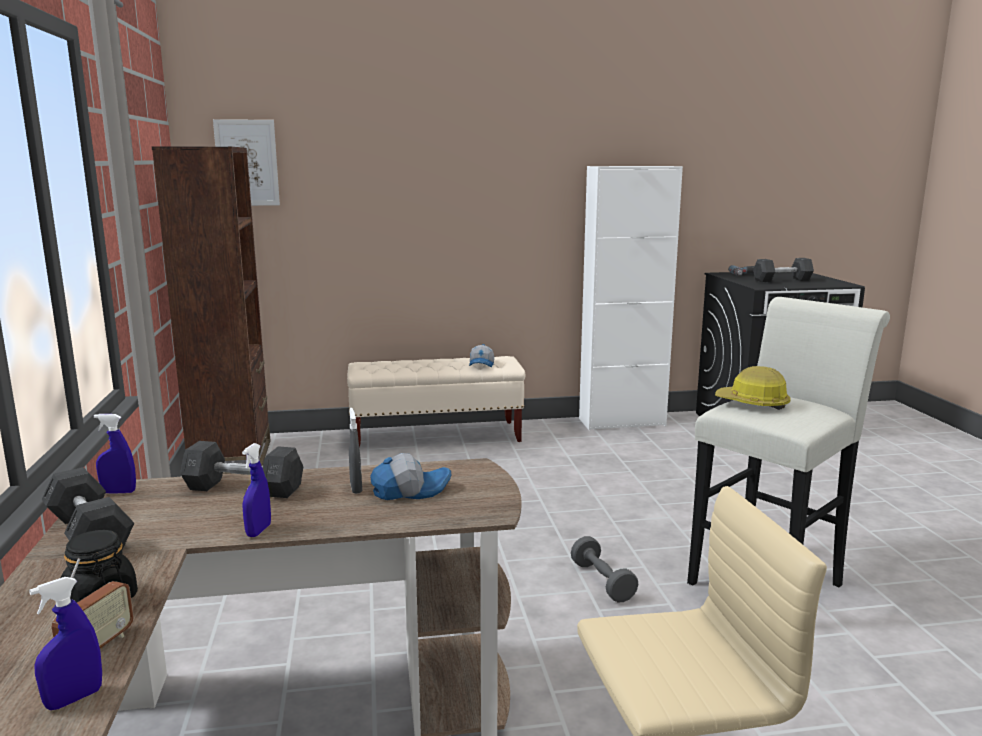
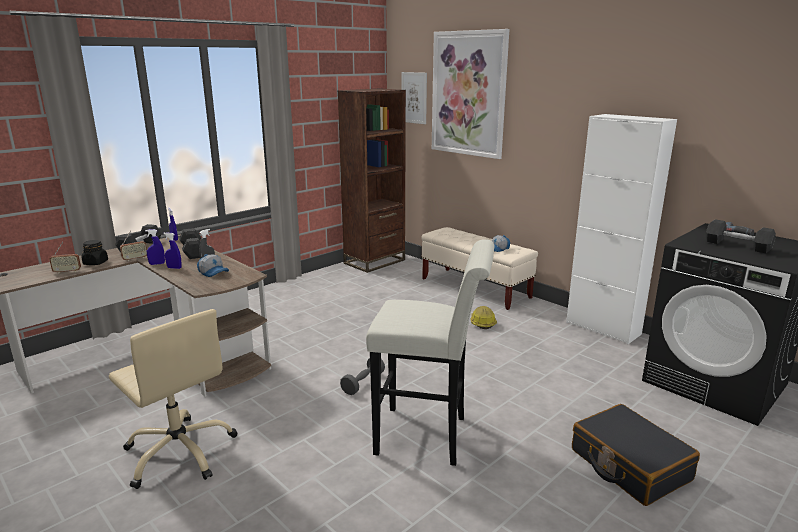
camera: 55 degrees right, 5 degrees up
blue spray bottle [29,577,102,710] -> blue spray bottle moved to [163,232,182,269]
hard hat [715,366,790,410] -> hard hat moved to [471,306,497,329]
none -> radio [120,231,147,261]
none -> picture [432,29,509,159]
none -> black suitcase [572,404,700,506]

